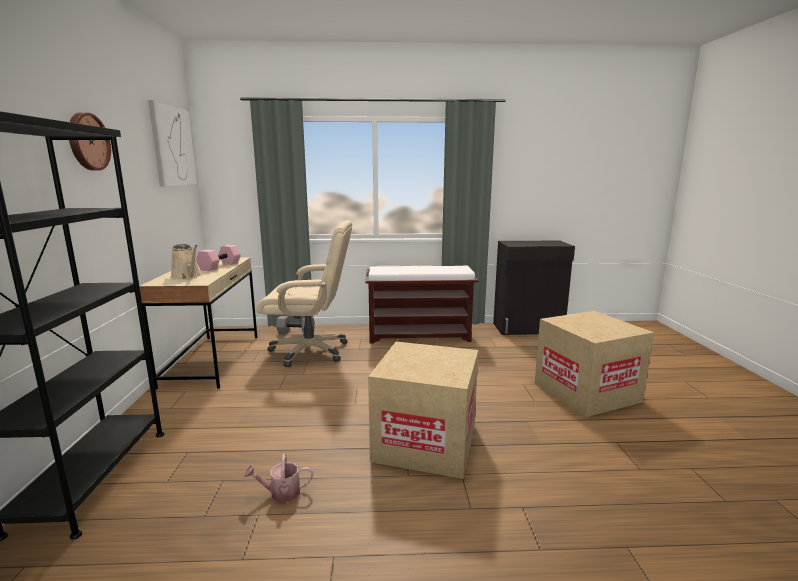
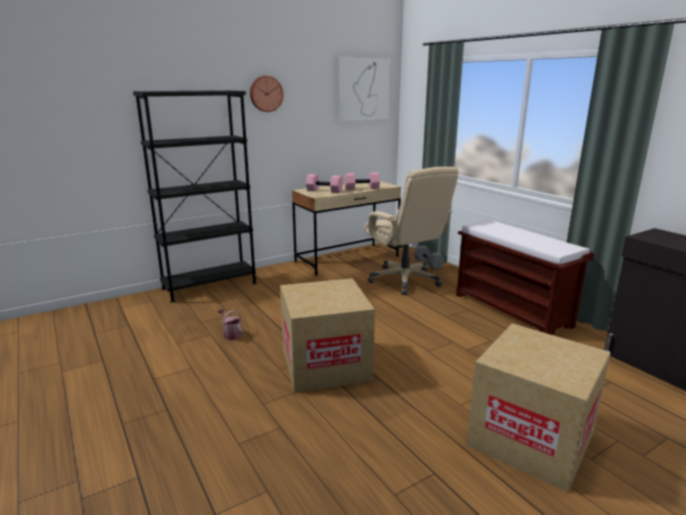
camera: 60 degrees right, 5 degrees up
beige watering can [170,244,201,280] -> pink dumbbell [306,174,343,193]

